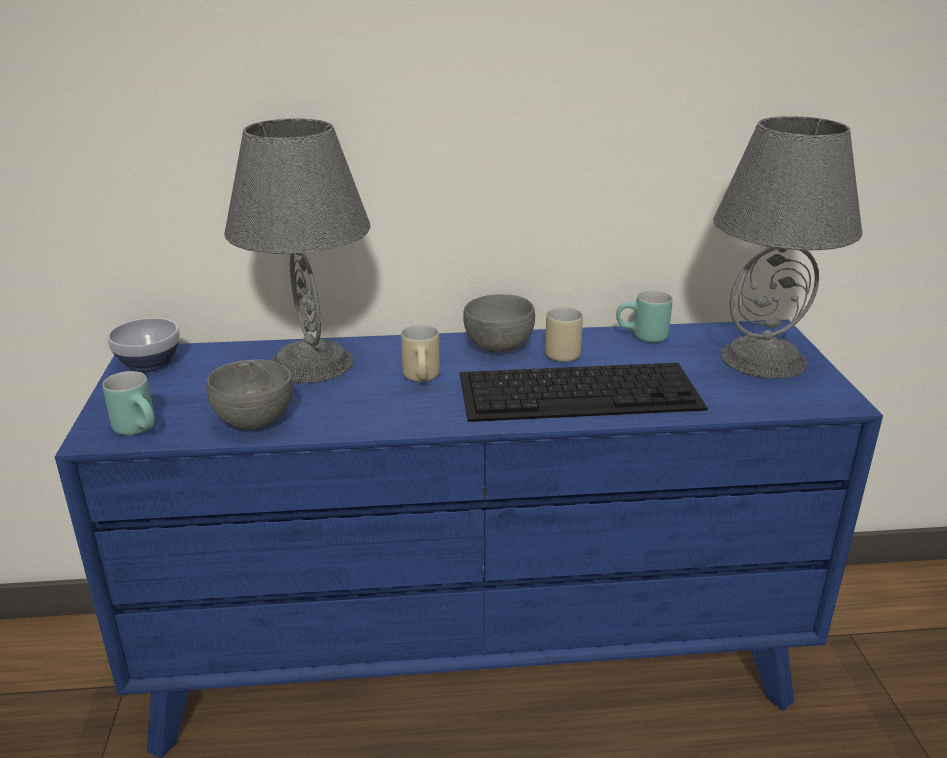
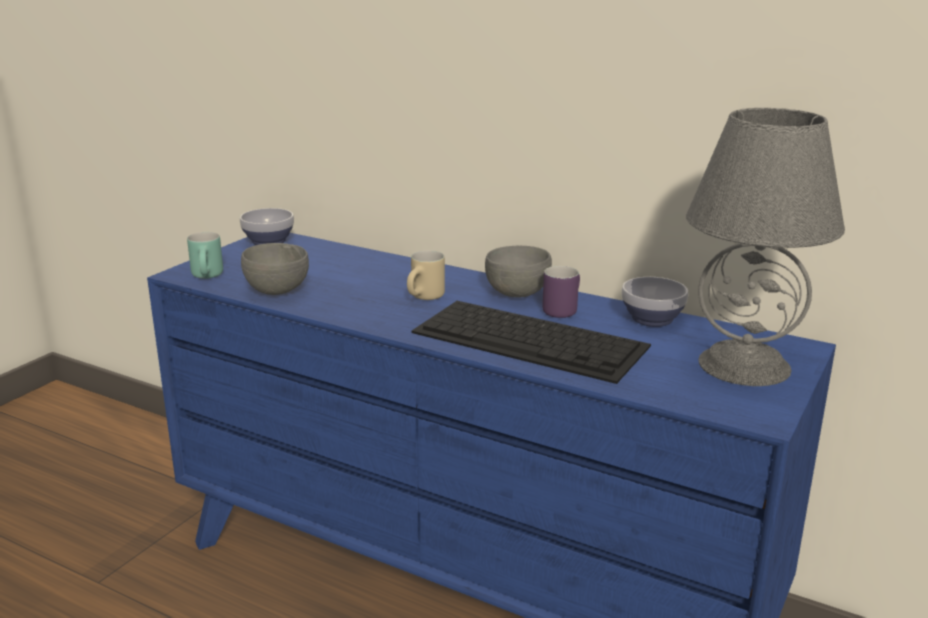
camera: 35 degrees right, 5 degrees down
grey table lamp [224,118,371,383] -> none
beige mug [545,307,583,362] -> purple mug [542,266,580,318]
turquoise mug [616,290,673,343] -> bowl [621,277,688,327]

